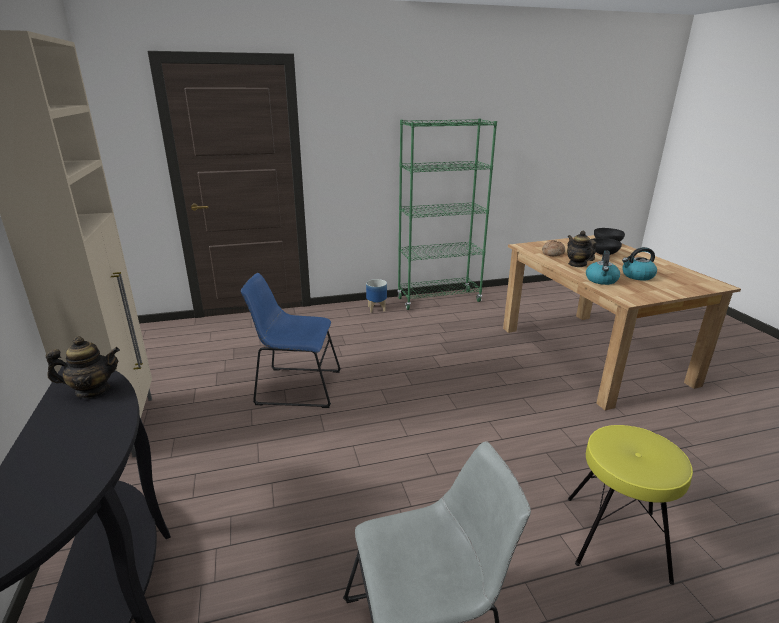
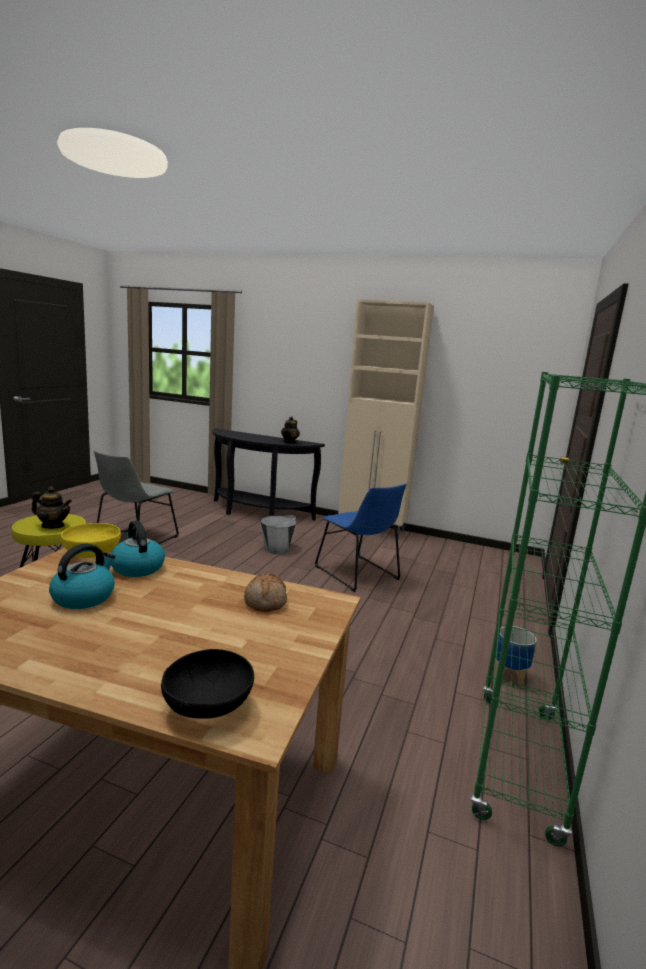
camera: 125 degrees right, 10 degrees down
blue chair [241,273,341,408] -> blue chair turned 105 degrees clockwise [315,484,407,592]
teapot [567,231,596,267] -> teapot moved to [32,487,72,529]
black bowl [589,238,622,255] -> none
none -> yellow bowl [61,523,121,558]
none -> grey bucket [261,515,296,554]

